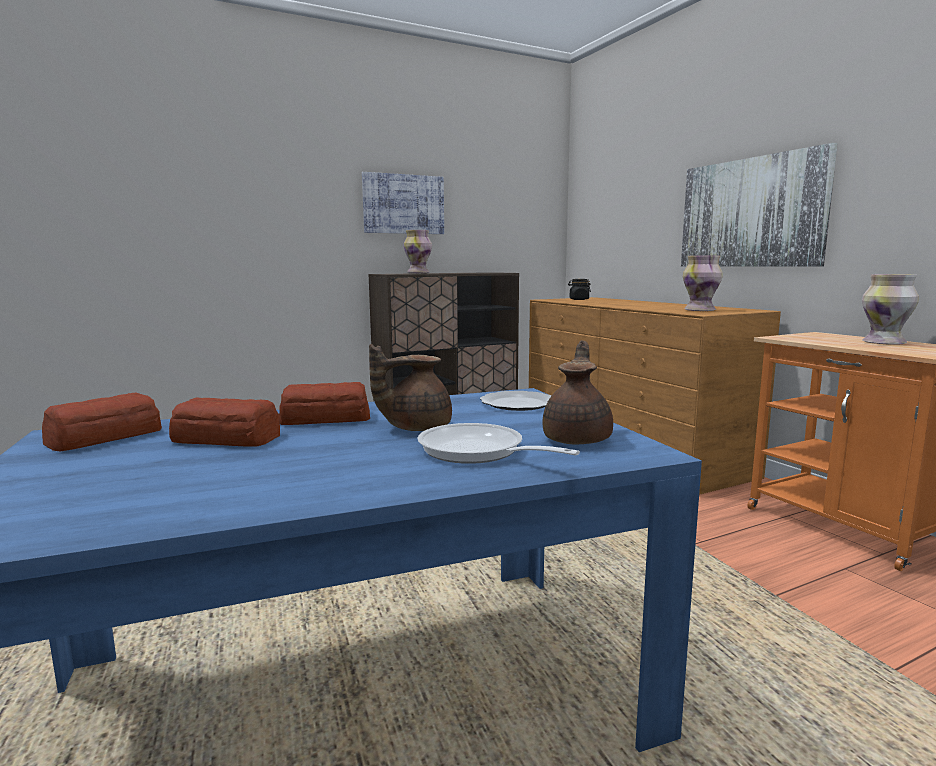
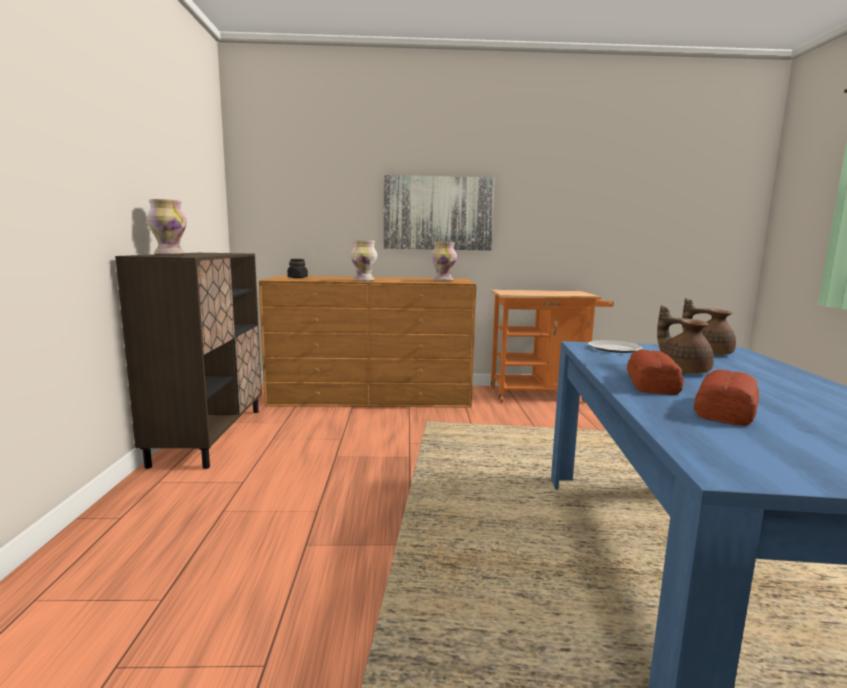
camera: 65 degrees left, 0 degrees up
bread [42,393,162,451] -> none
picture [362,172,444,234] -> none
brown teapot [369,344,452,431] -> brown teapot turned 150 degrees clockwise [657,305,714,374]
frying pan [418,423,580,464] -> none
vase [862,274,919,345] -> vase moved to [350,240,378,281]

